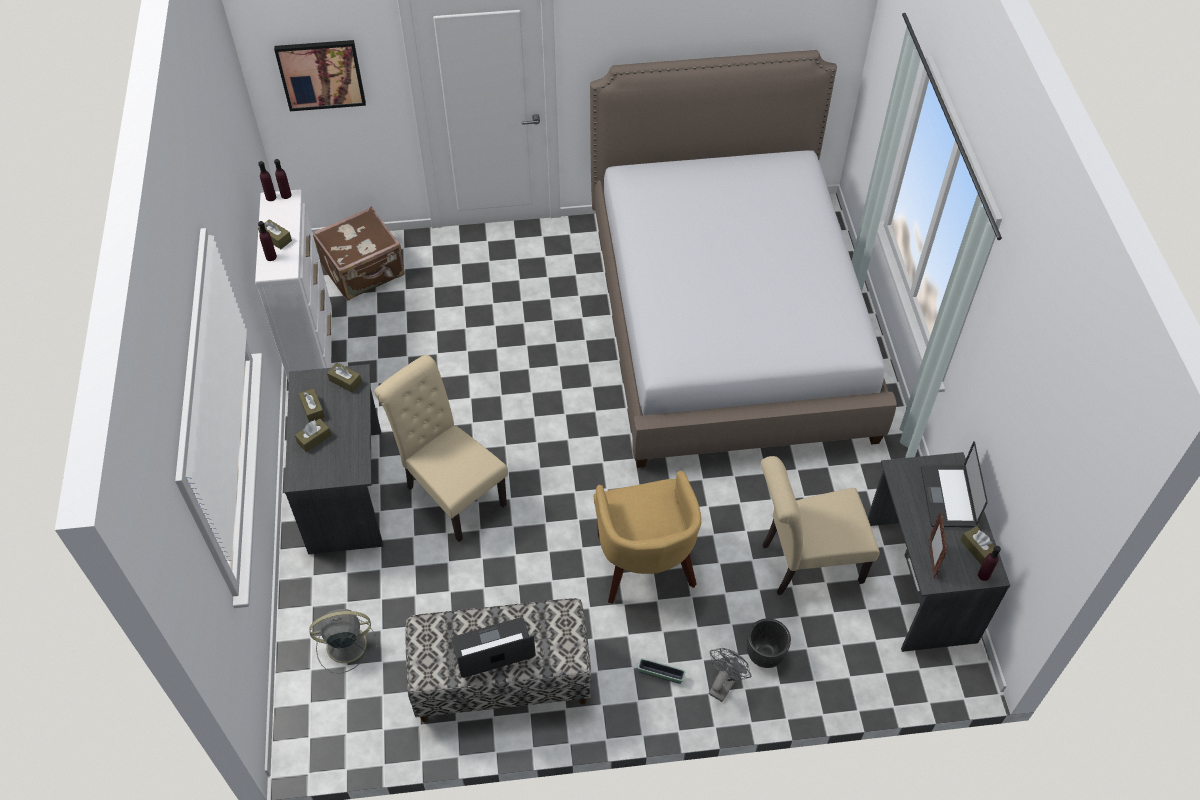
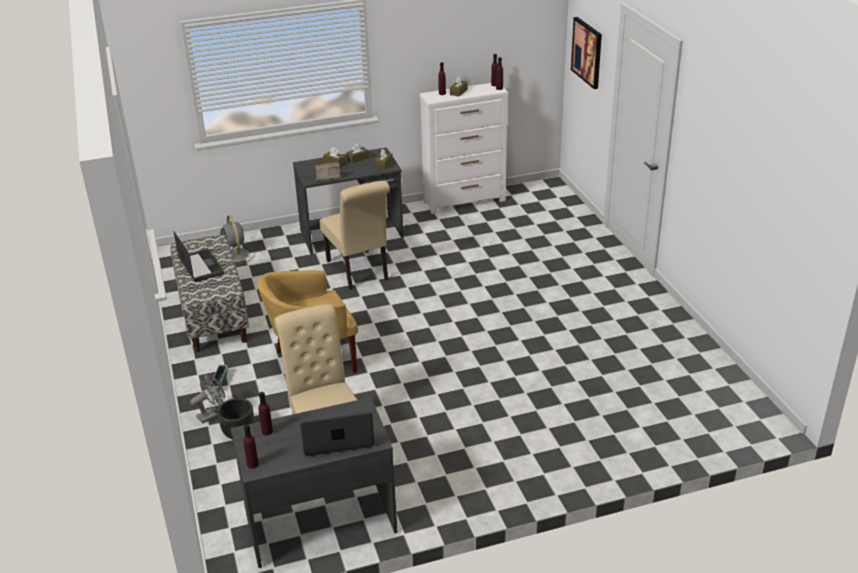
camera: 80 degrees right, 20 degrees down
brown suitcase [313,207,405,301] -> none
beige chair [374,355,508,542] -> beige chair turned 120 degrees clockwise [319,181,390,290]
bed [590,50,896,468] -> none
grey fan [709,648,751,702] -> grey fan turned 60 degrees counterclockwise [190,374,225,424]
picture frame [928,511,947,579] -> purple bottle [259,392,273,435]
brown tissue box [960,526,995,565] -> none
none -> radio [314,162,341,181]

